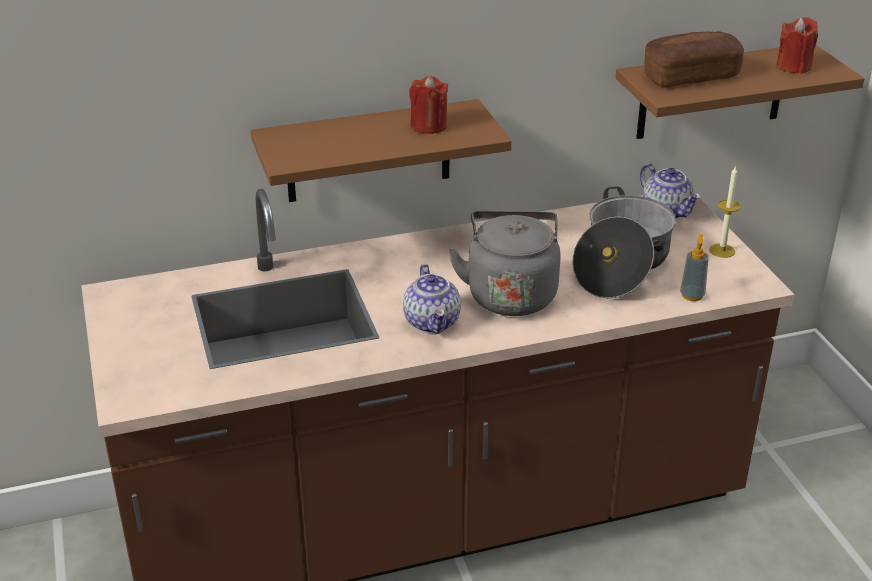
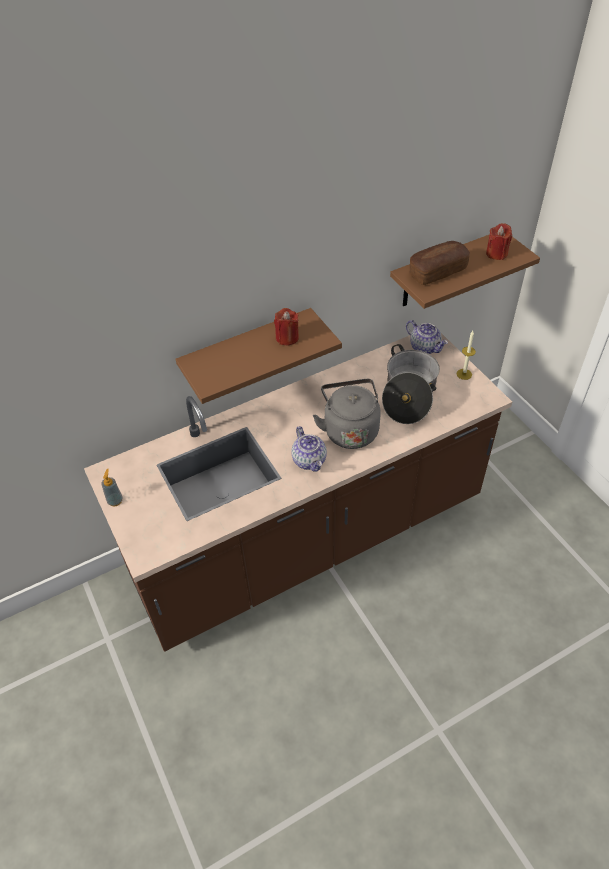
camera: 10 degrees left, 15 degrees up
soap dispenser [680,234,709,301] -> soap dispenser moved to [101,469,123,506]

